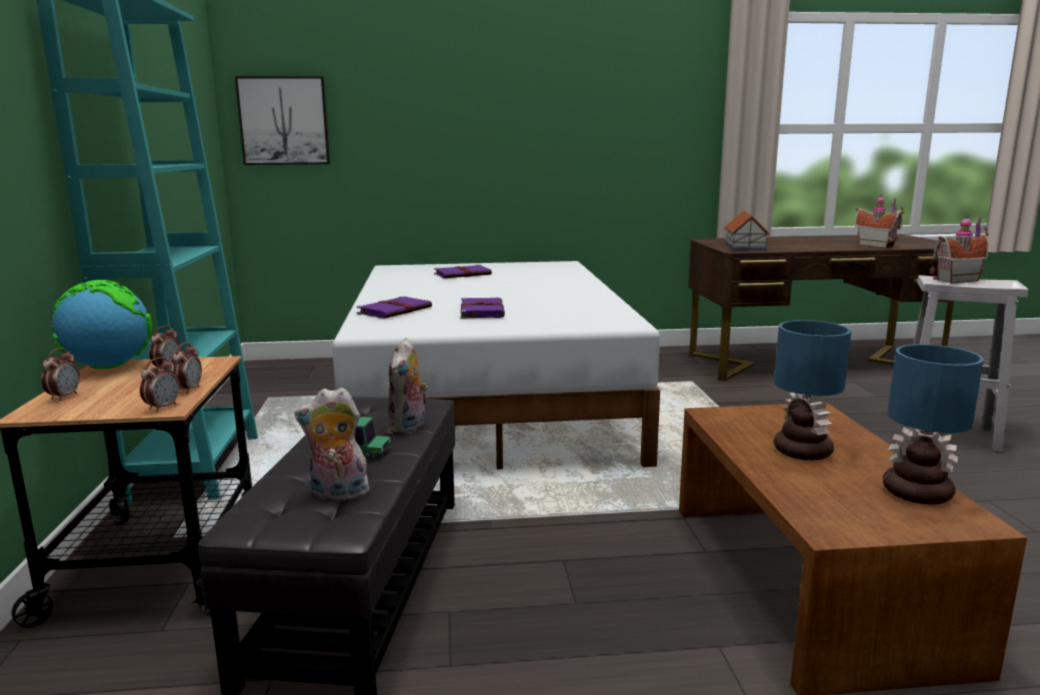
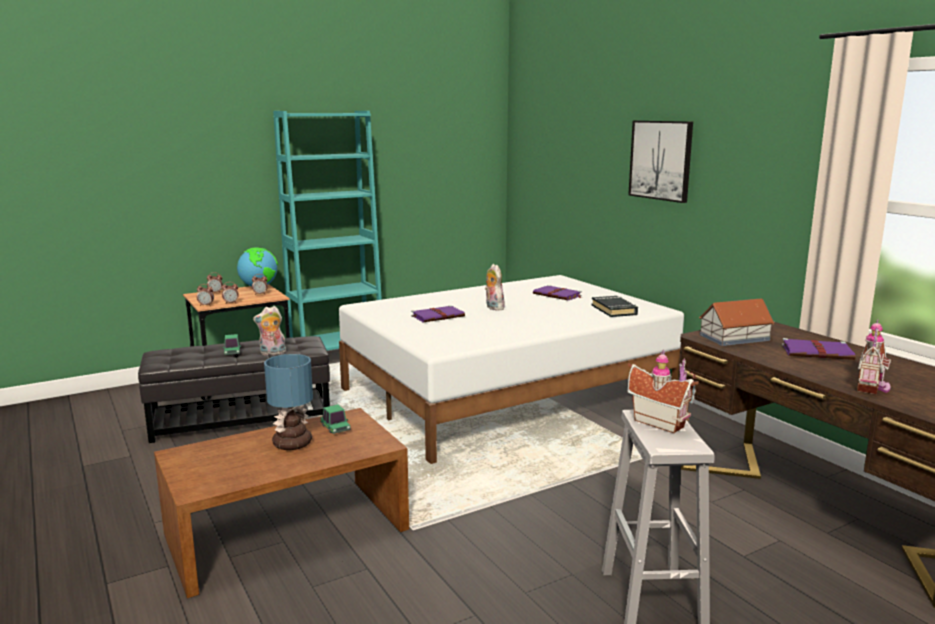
camera: 65 degrees right, 0 degrees up
picture [235,76,330,165] -> picture moved to [628,120,693,203]
plush toy [295,388,372,503] -> plush toy moved to [485,264,505,310]
purple book [357,296,432,319] -> purple book moved to [782,338,856,360]
table lamp [883,344,984,505] -> none
none -> toy car [320,405,351,434]
none -> black book [592,296,638,317]

